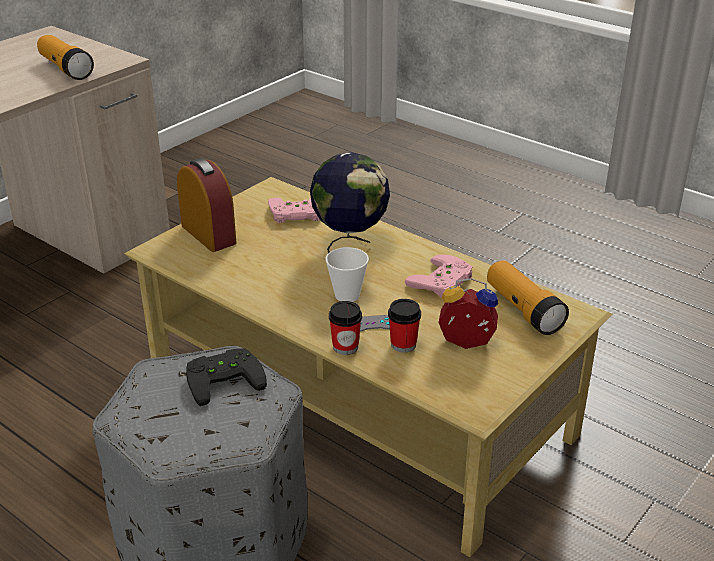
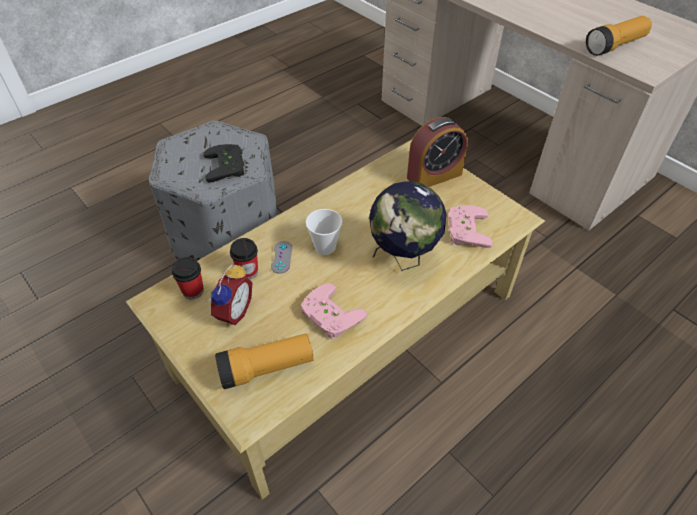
camera: 100 degrees right, 15 degrees up
cup [329,301,362,355] -> cup moved to [172,257,204,299]

